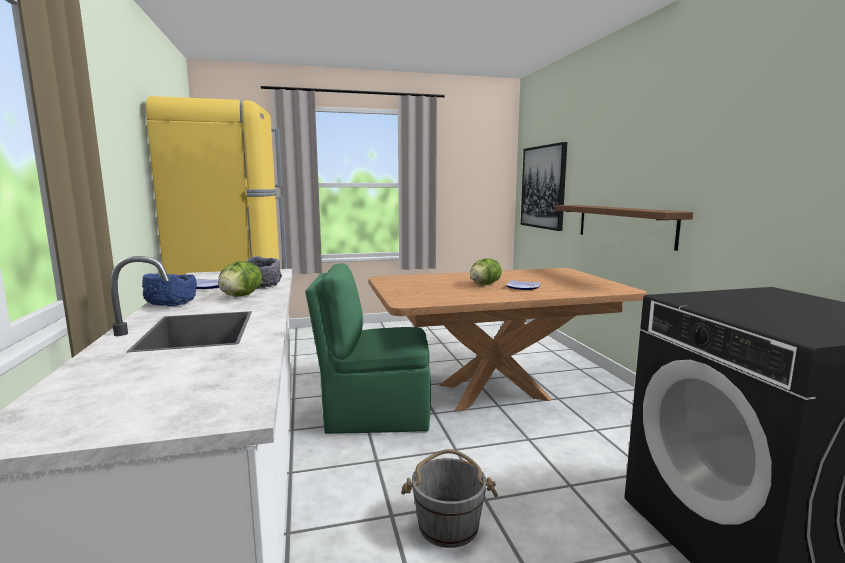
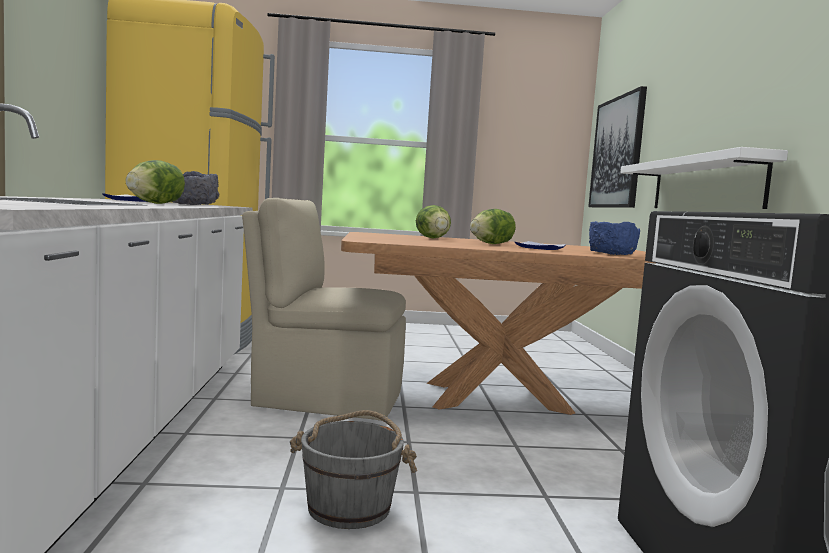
camera: 10 degrees right, 5 degrees down
blue bowl [142,273,197,307] -> blue bowl moved to [589,221,640,255]
green chair [305,263,431,434] -> beige chair [242,198,406,421]
brown shelf [555,205,693,251] -> white shelf [621,147,788,209]
none -> lettuce [416,205,451,238]

